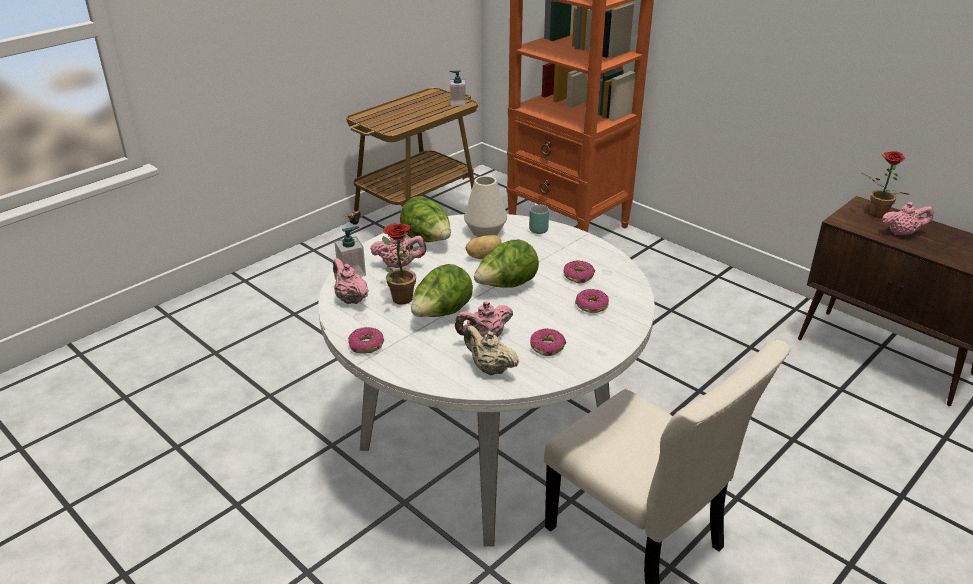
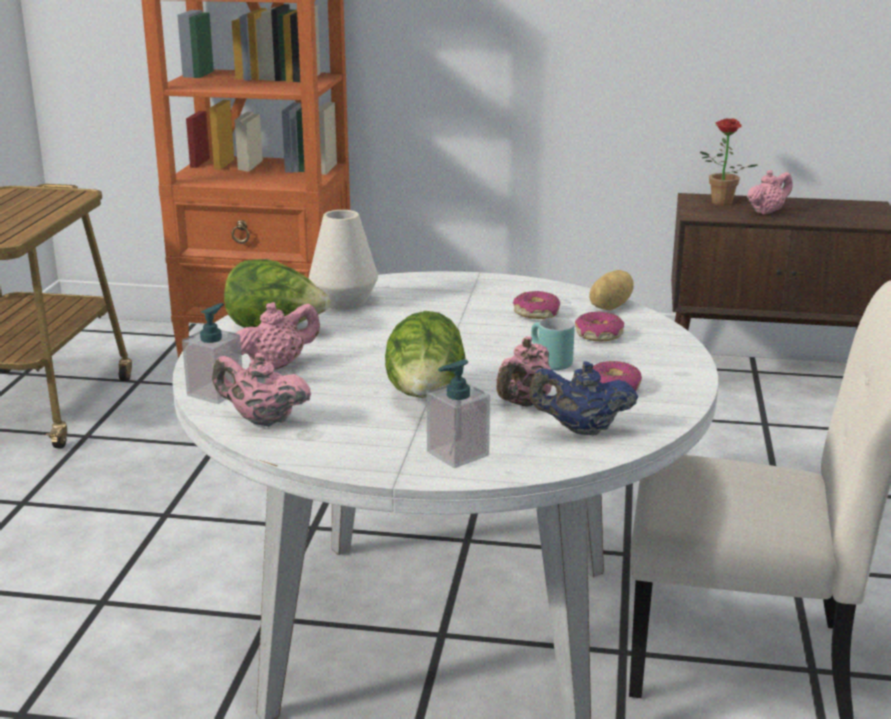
camera: 35 degrees left, 10 degrees down
donut [348,327,384,354] -> none
potted plant [382,223,420,305] -> none
soap dispenser [449,70,466,106] -> soap dispenser moved to [427,359,490,468]
beige teapot [464,326,519,376] -> blue teapot [529,361,638,436]
potato [466,235,502,259] -> potato moved to [589,270,634,310]
lettuce [474,240,539,288] -> none
turquoise mug [529,205,549,234] -> turquoise mug moved to [531,317,575,370]

